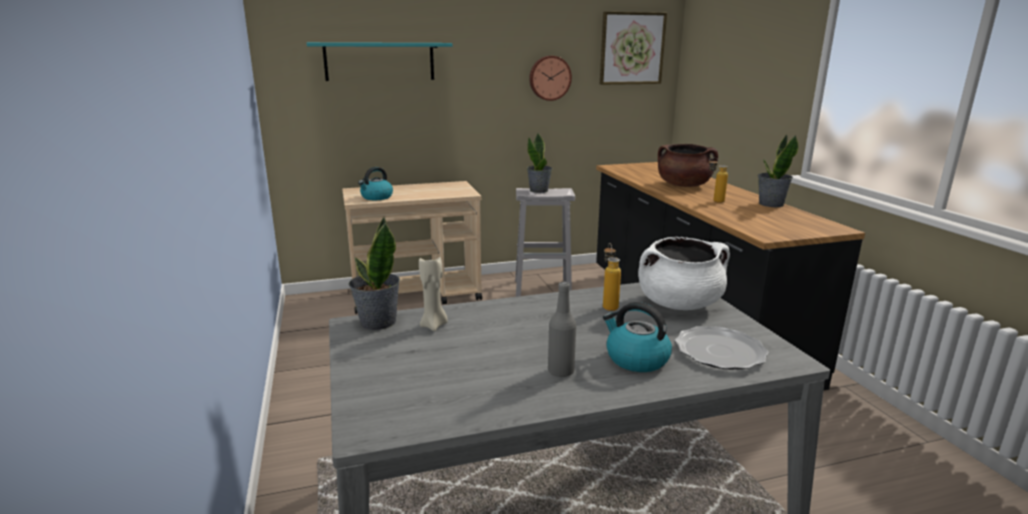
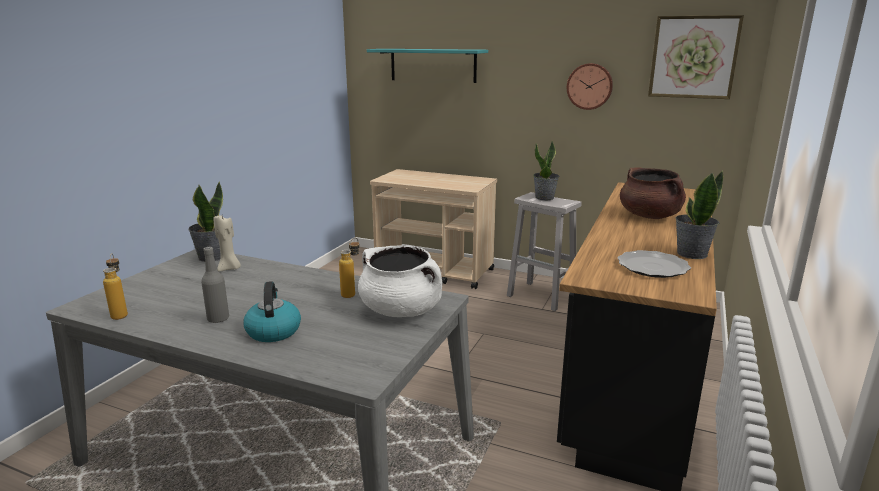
camera: 40 degrees right, 0 degrees up
kettle [358,167,393,200] -> none
plate [675,326,769,370] -> plate moved to [617,250,691,278]
bottle [709,157,728,203] -> bottle moved to [103,253,128,320]

